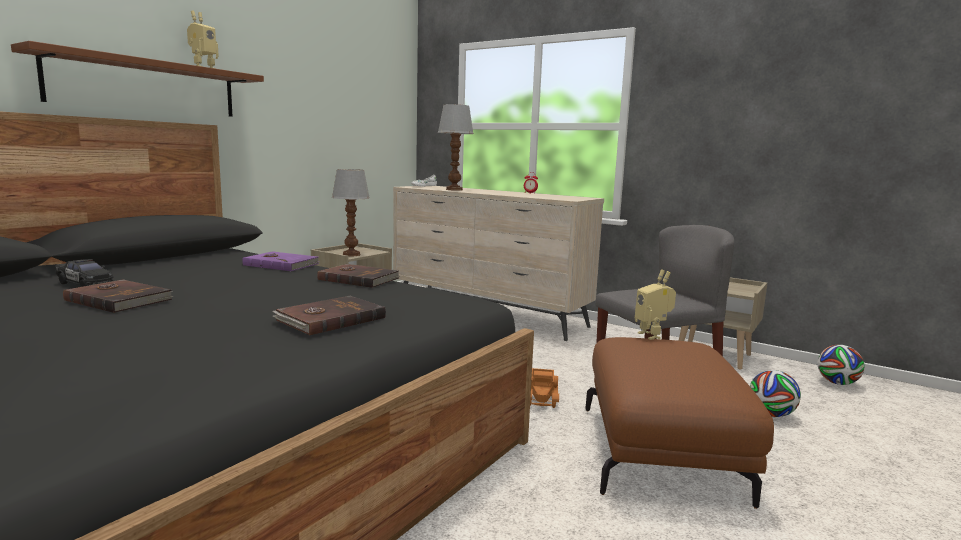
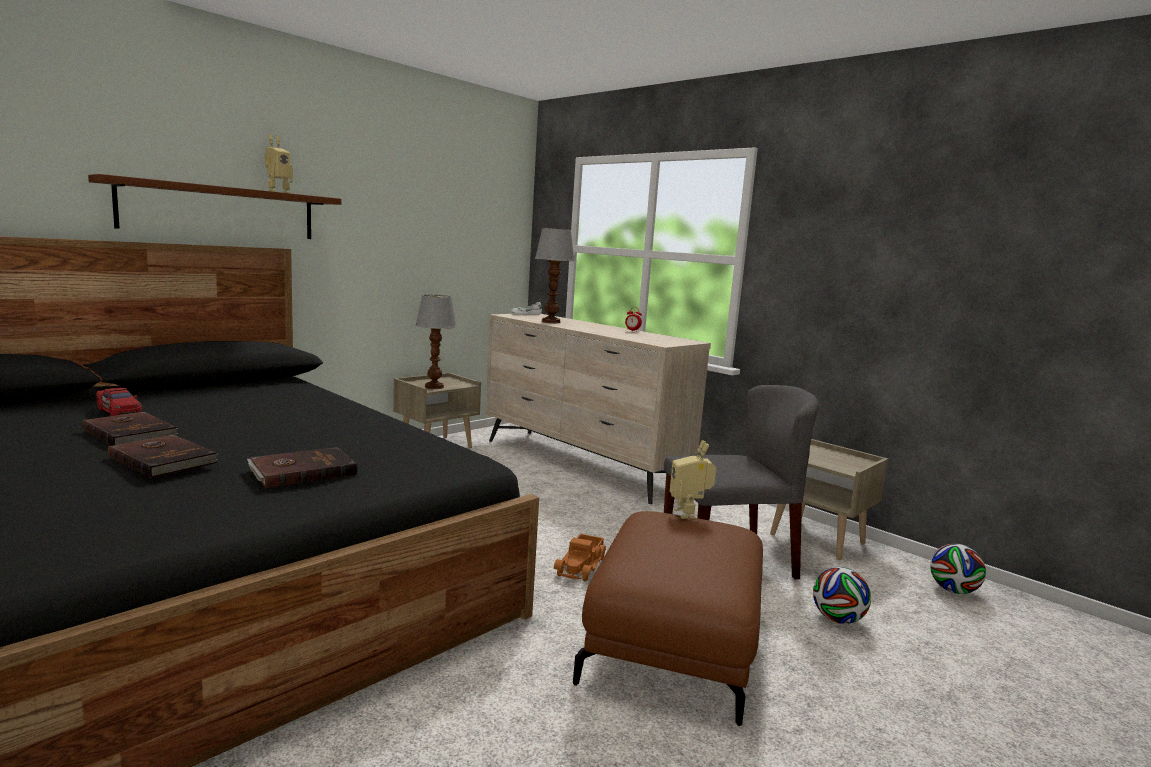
camera: 10 degrees right, 0 degrees up
black toy car [55,259,113,287] -> red toy car [96,388,142,416]
purple book [242,251,319,271] -> none
brown book [317,264,400,288] -> brown book moved to [108,435,218,478]

